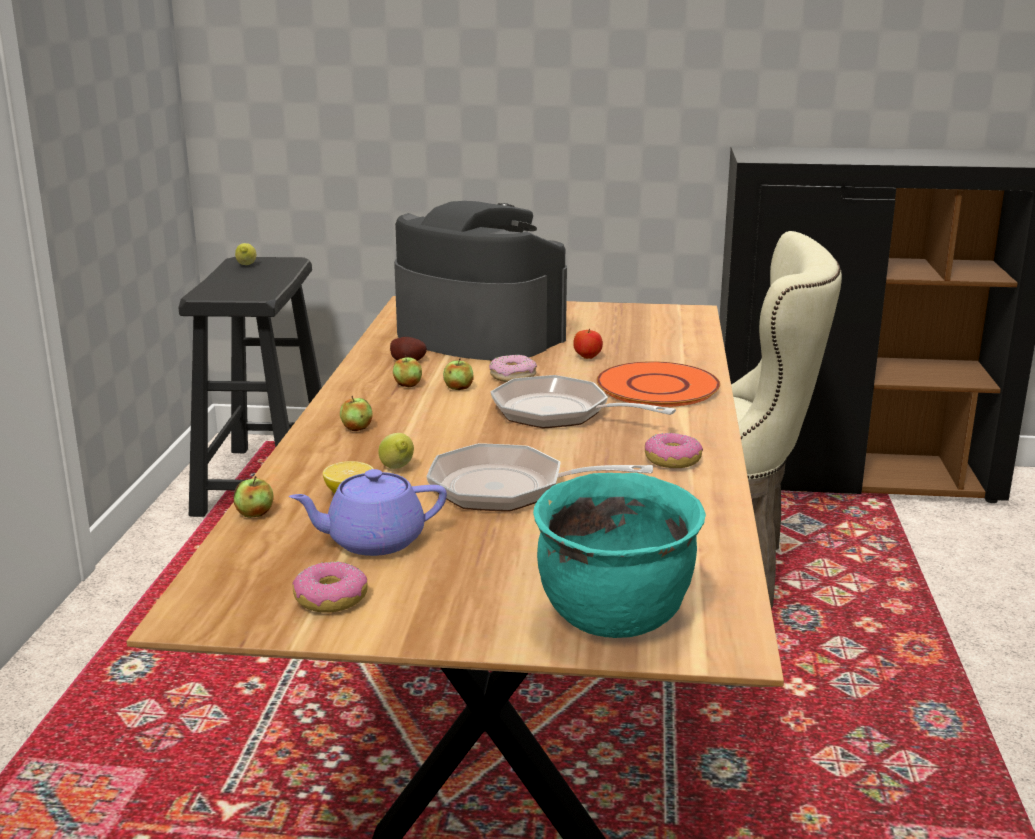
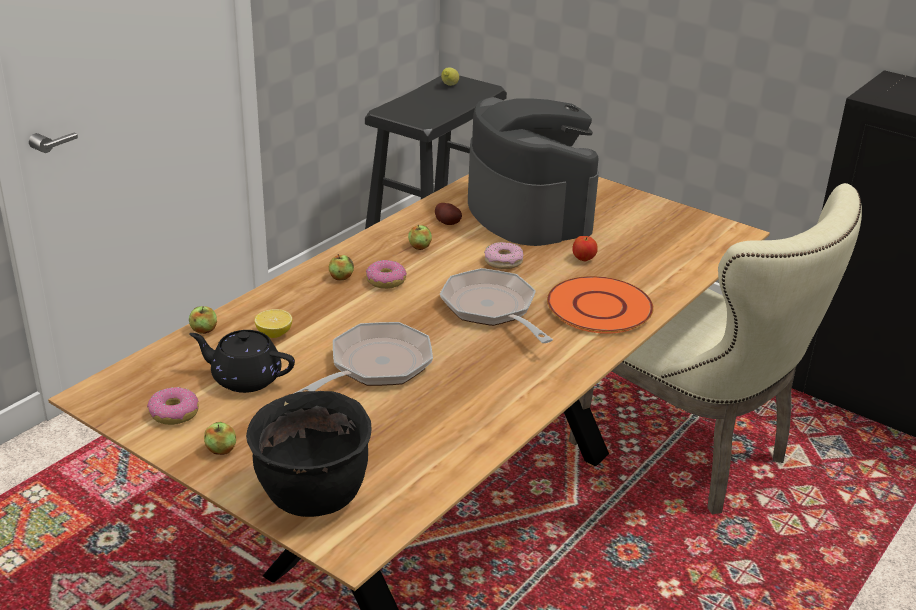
camera: 30 degrees right, 10 degrees up
purple teapot [289,469,447,556] -> black teapot [189,330,295,393]
lemon [378,433,414,469] -> none
frying pan [426,443,653,512] -> frying pan turned 90 degrees clockwise [293,322,433,394]
apple [443,358,474,390] -> apple moved to [204,422,236,455]
turquoise cooking pot [533,473,706,638] -> black cooking pot [246,391,371,517]
donut [645,432,703,468] -> donut moved to [366,260,407,289]

